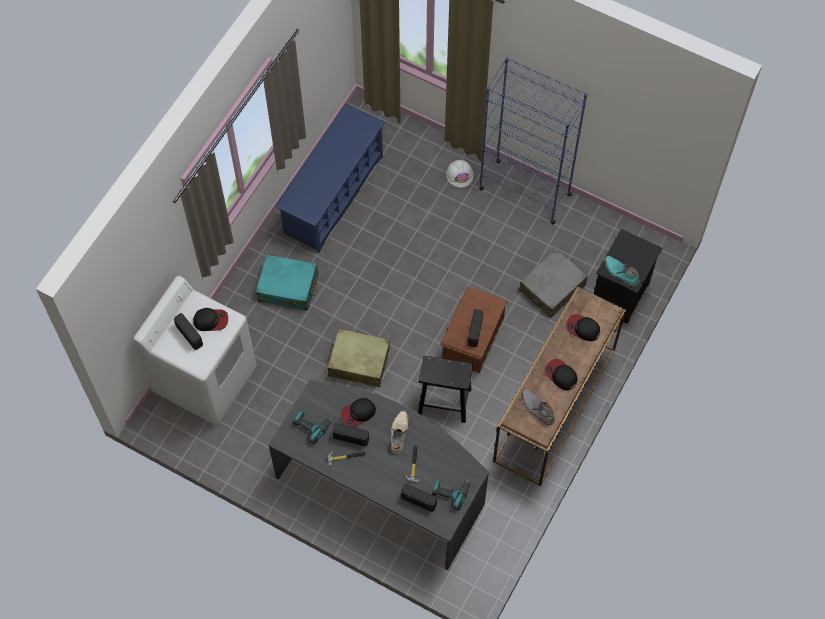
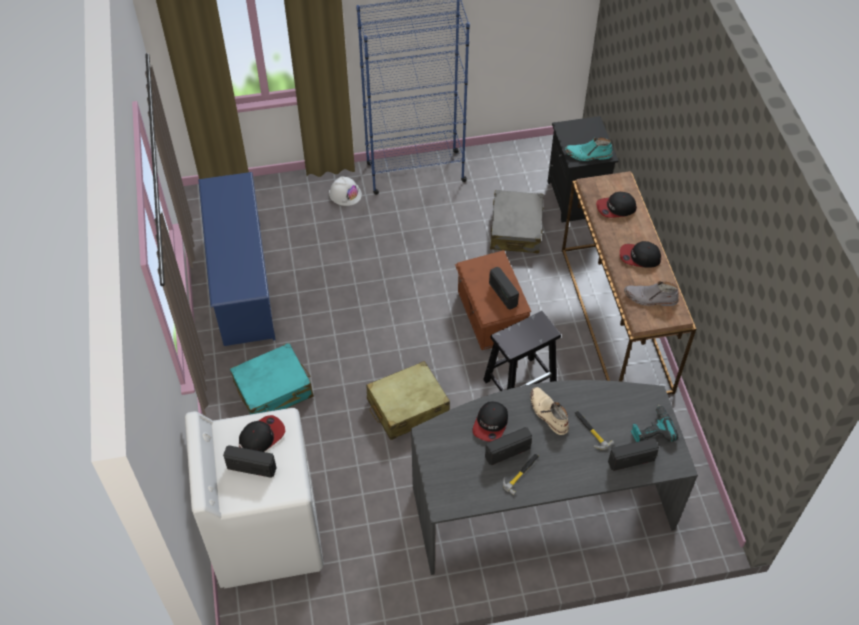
camera: 40 degrees left, 10 degrees down
power drill [293,411,332,444] -> none

